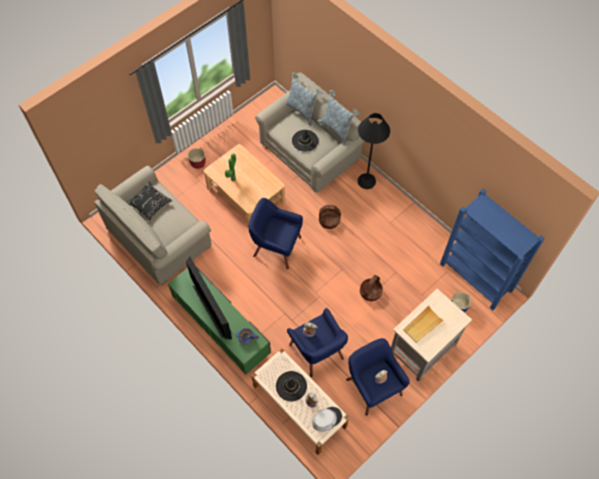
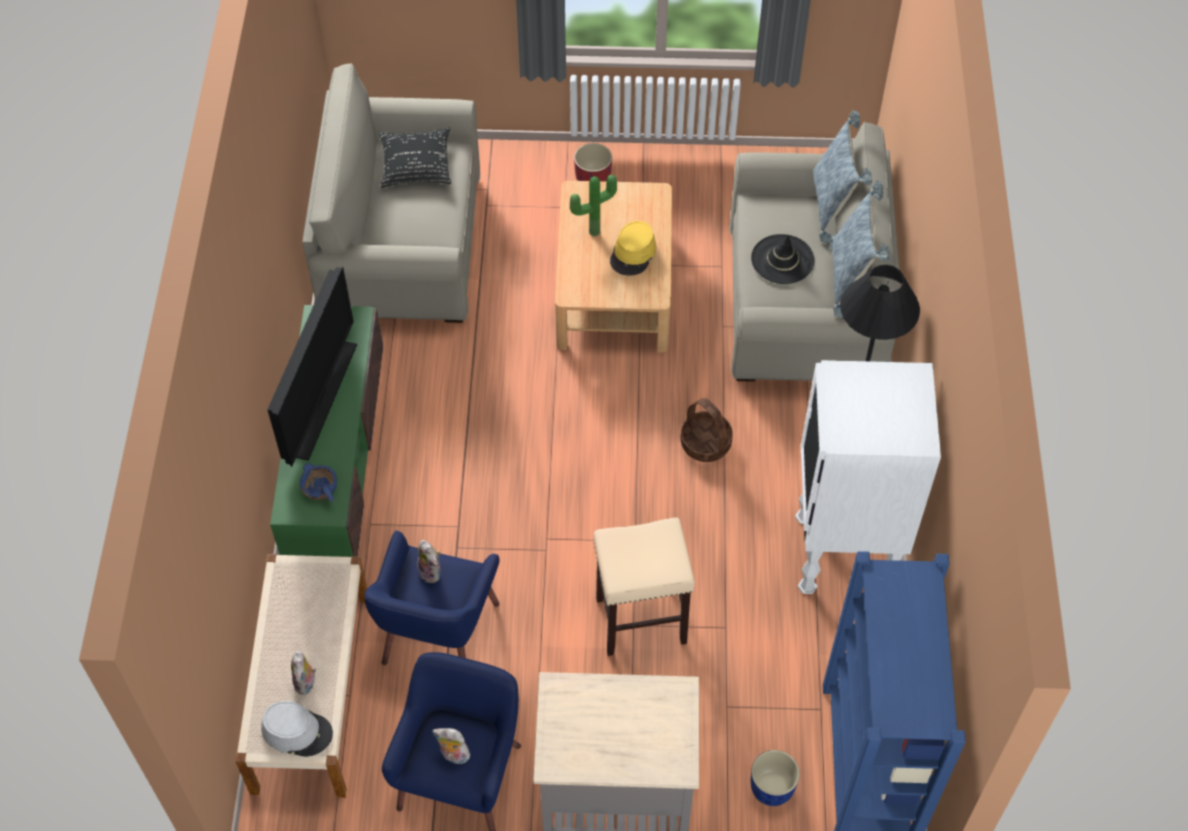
camera: 45 degrees right, 5 degrees down
blue armchair [248,198,303,269] -> none
black hat [276,371,307,401] -> none
basket [360,275,383,301] -> beige stool [594,518,695,656]
beige tray [404,306,443,343] -> none
none -> yellow hat [610,221,656,276]
none -> white cabinet [795,360,941,594]

